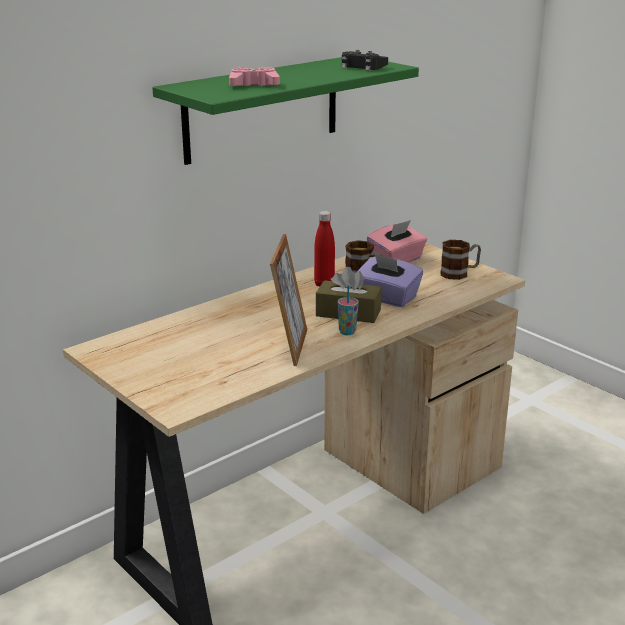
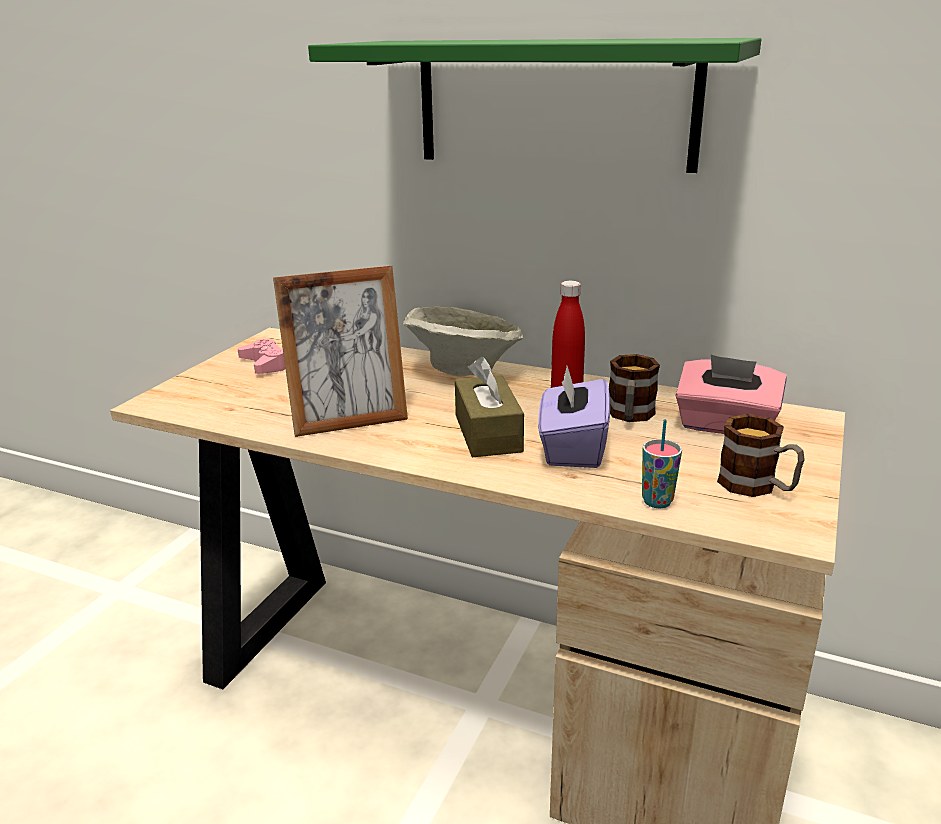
camera: 65 degrees right, 0 degrees up
pink game controller [229,67,280,86] -> pink game controller moved to [238,339,285,374]
cup [337,285,359,335] -> cup moved to [642,419,682,508]
black game controller [342,50,388,71] -> none
none -> beige bowl [403,306,523,376]

